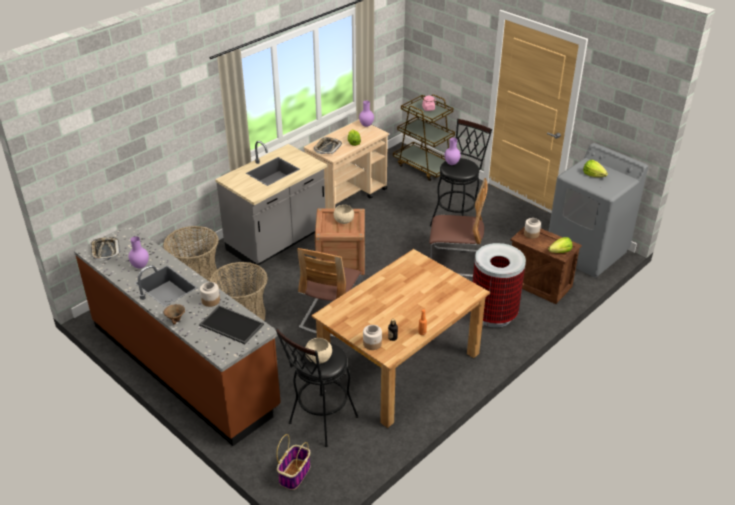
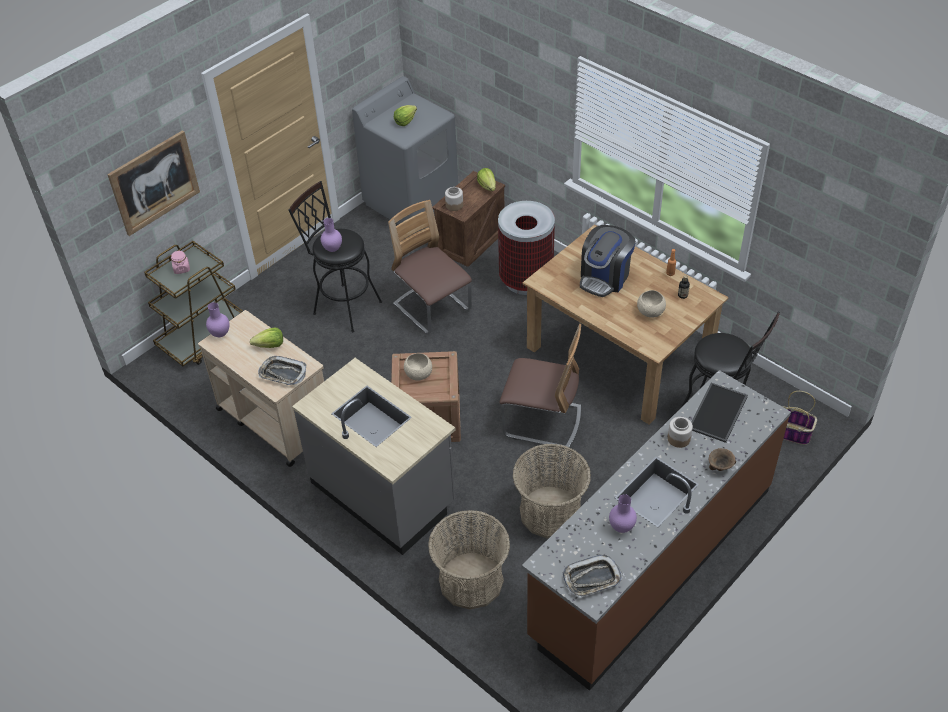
camera: 90 degrees left, 10 degrees up
beige bowl [305,338,332,364] -> beige bowl moved to [637,290,666,318]
jar [363,325,382,350] -> none
chair [429,178,488,277] -> chair turned 45 degrees counterclockwise [388,200,472,334]
none -> picture [107,130,200,236]
none -> coffee machine [580,225,636,297]

